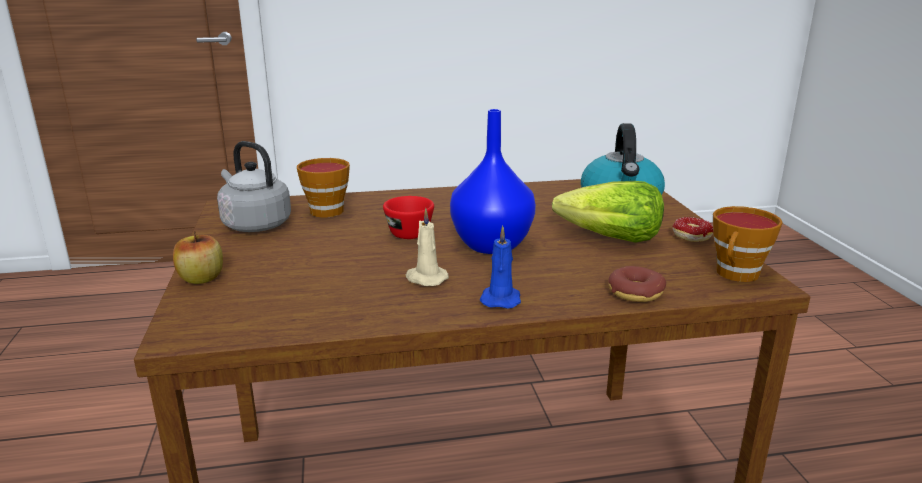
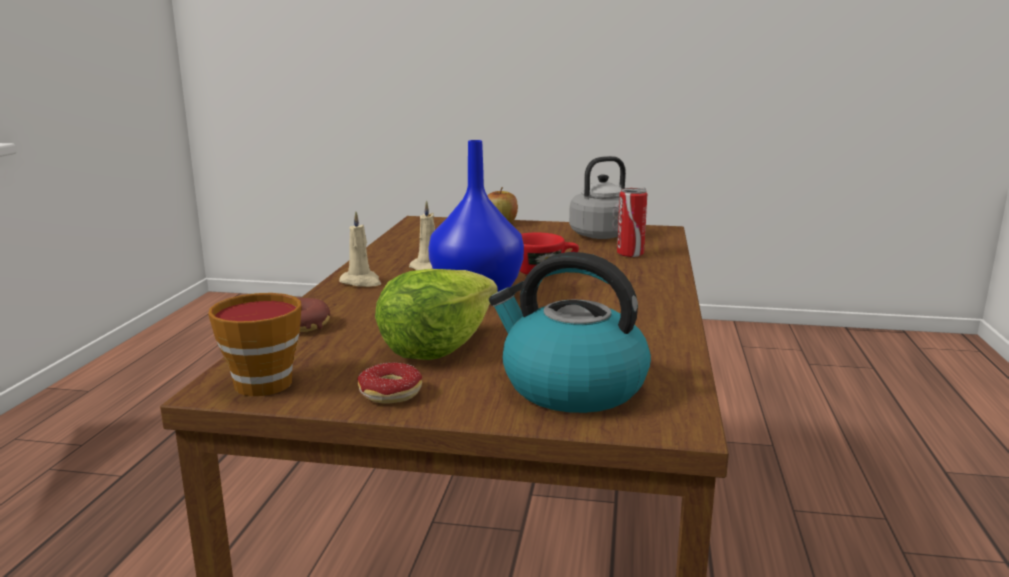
camera: 110 degrees right, 5 degrees down
cup [297,158,350,217] -> can [617,188,647,257]
blue candle [480,226,521,309] -> beige candle [339,211,381,287]

